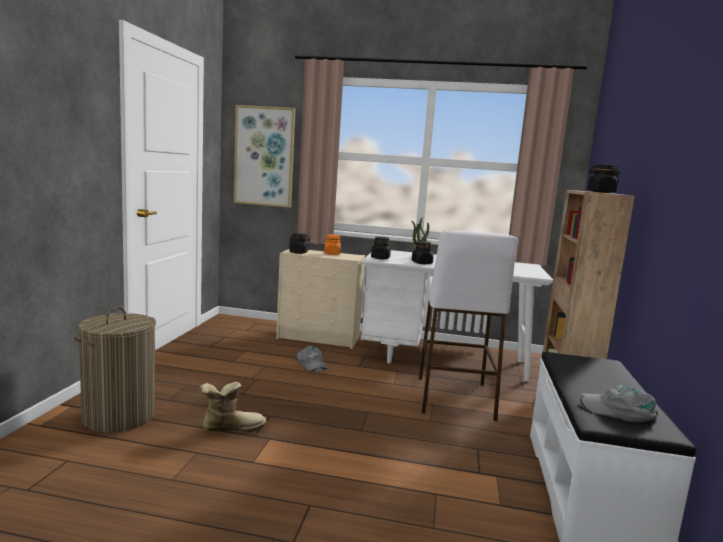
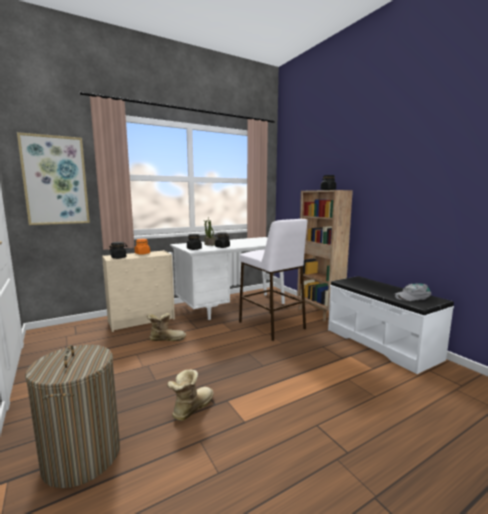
camera: 40 degrees left, 0 degrees up
grey cap [294,346,327,372] -> boot [147,313,186,341]

